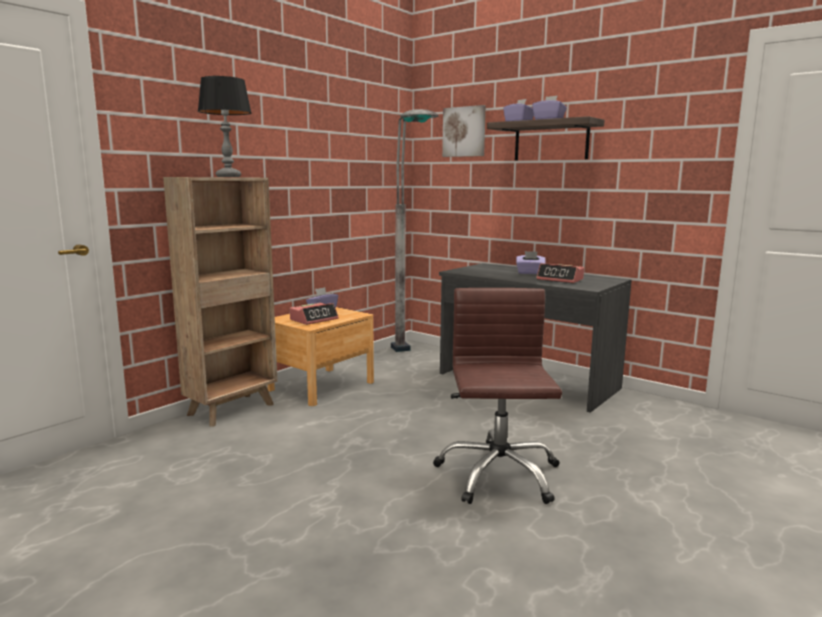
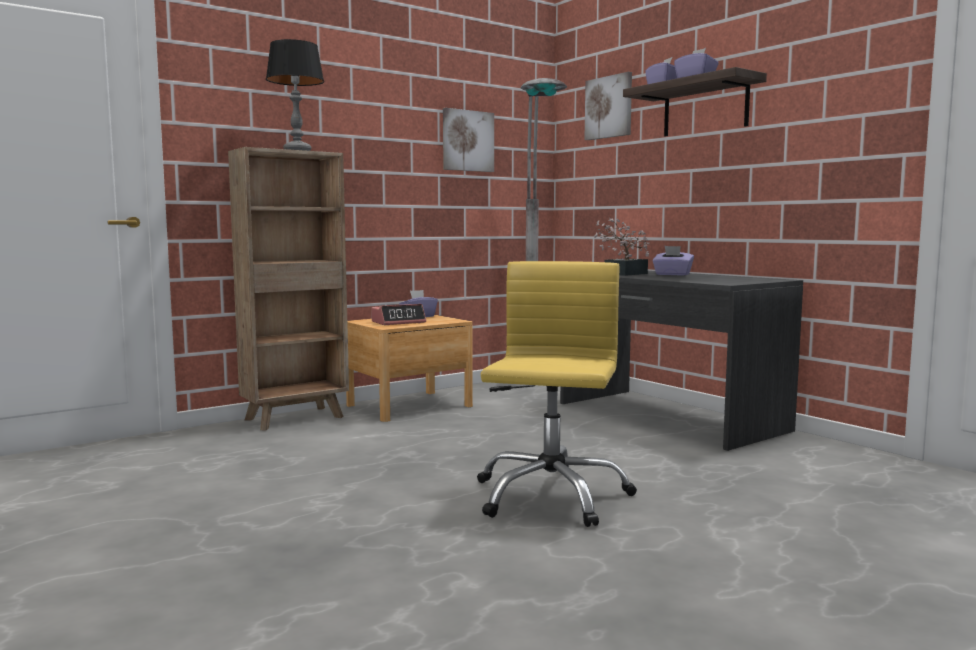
camera: 15 degrees right, 5 degrees down
brown office chair [433,288,562,504] -> yellow office chair [477,261,637,527]
alarm clock [536,263,584,283] -> none
none -> picture [443,108,494,172]
none -> potted plant [594,218,649,276]

